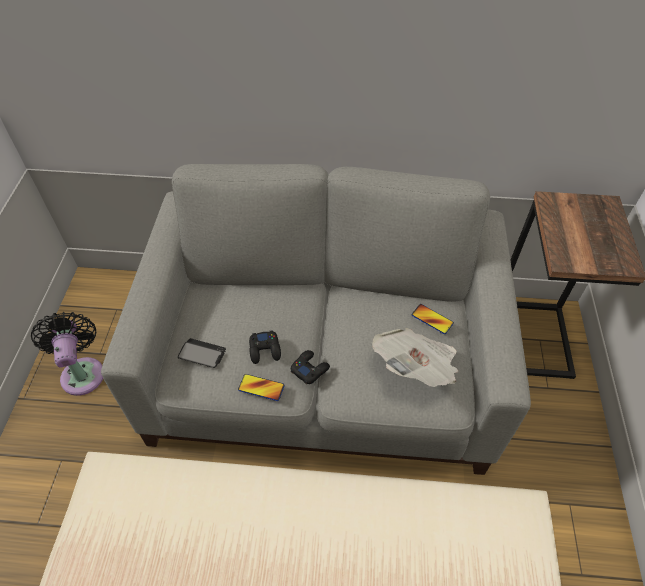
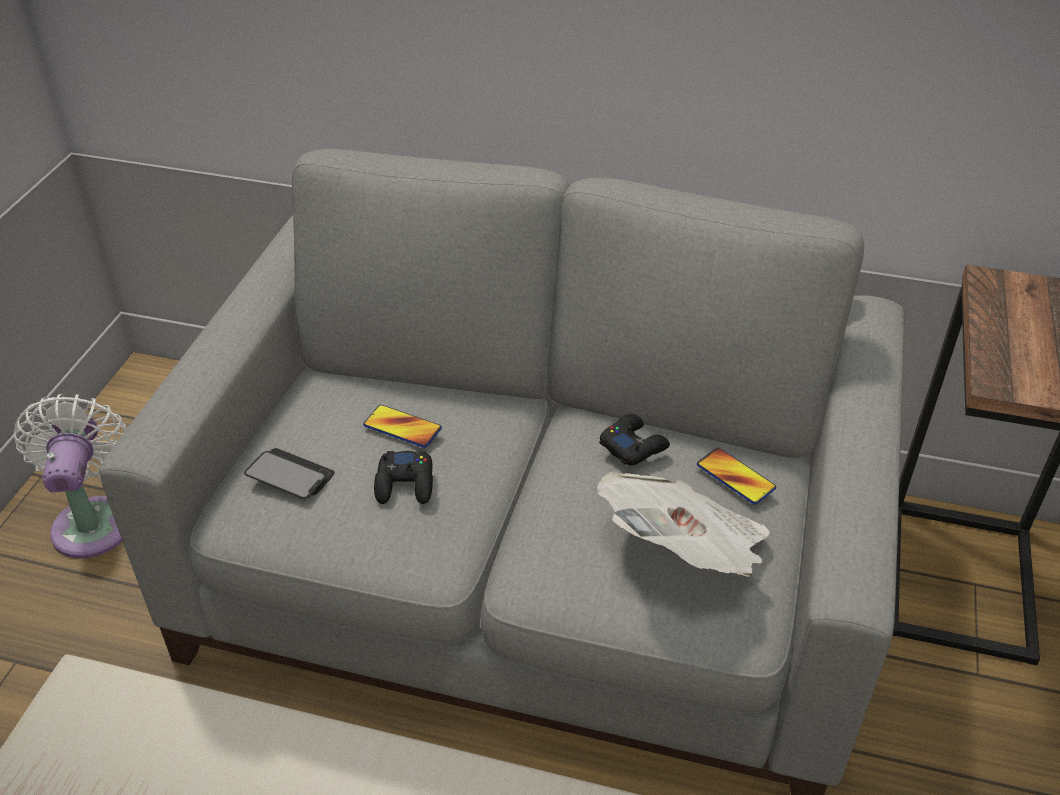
camera: 10 degrees right, 10 degrees down
black fan [31,312,103,396] -> white fan [14,394,127,559]
phone [238,374,285,401] -> phone moved to [363,405,442,448]
black game controller [291,350,330,385] -> black game controller moved to [600,414,670,465]

